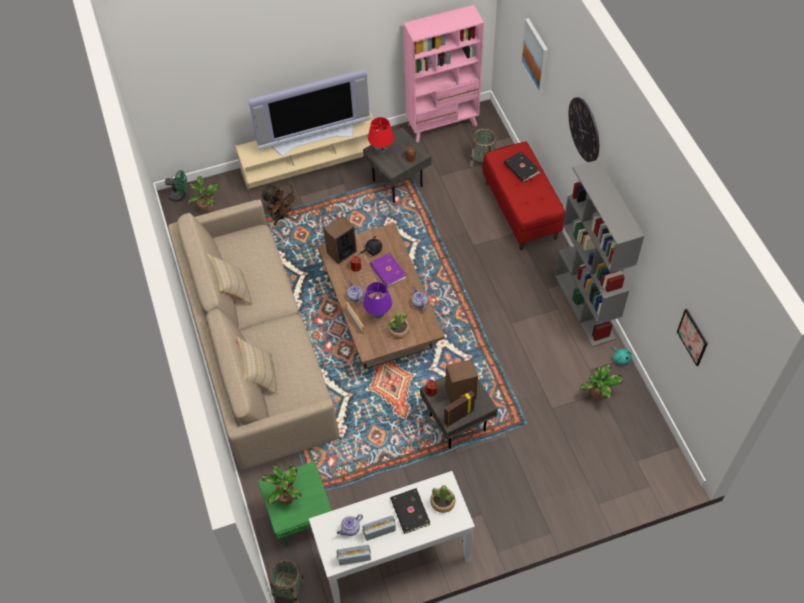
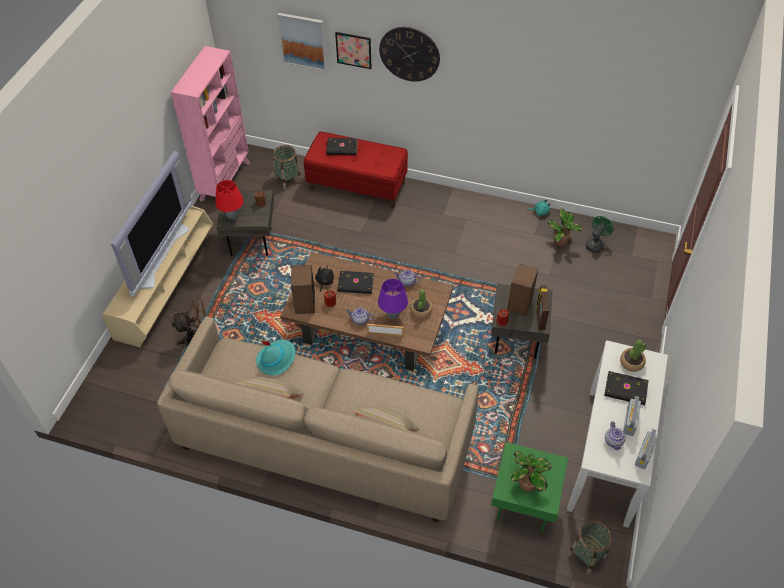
camera: 55 degrees left, 5 degrees down
green fan [165,170,187,202] -> green fan moved to [586,216,614,253]
potted plant [188,176,219,214] -> none
purple book [370,253,407,288] -> black book [337,271,374,294]
grey bookcase [555,159,644,347] -> none
picture [677,309,708,366] -> picture moved to [335,32,371,69]
none -> turquoise hat [256,340,296,375]

